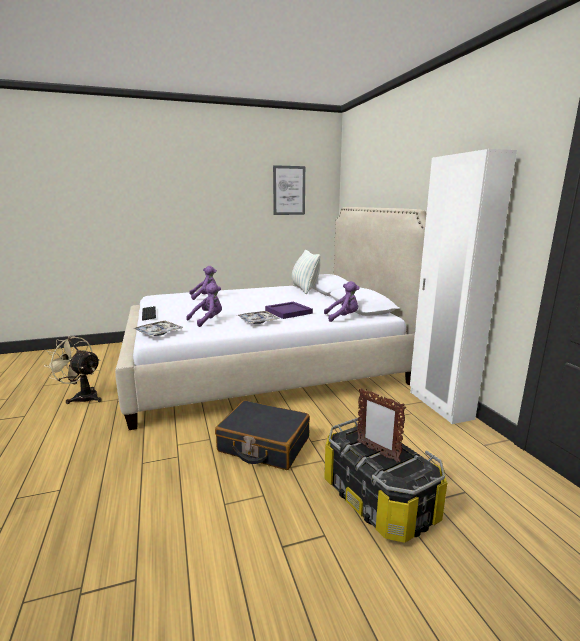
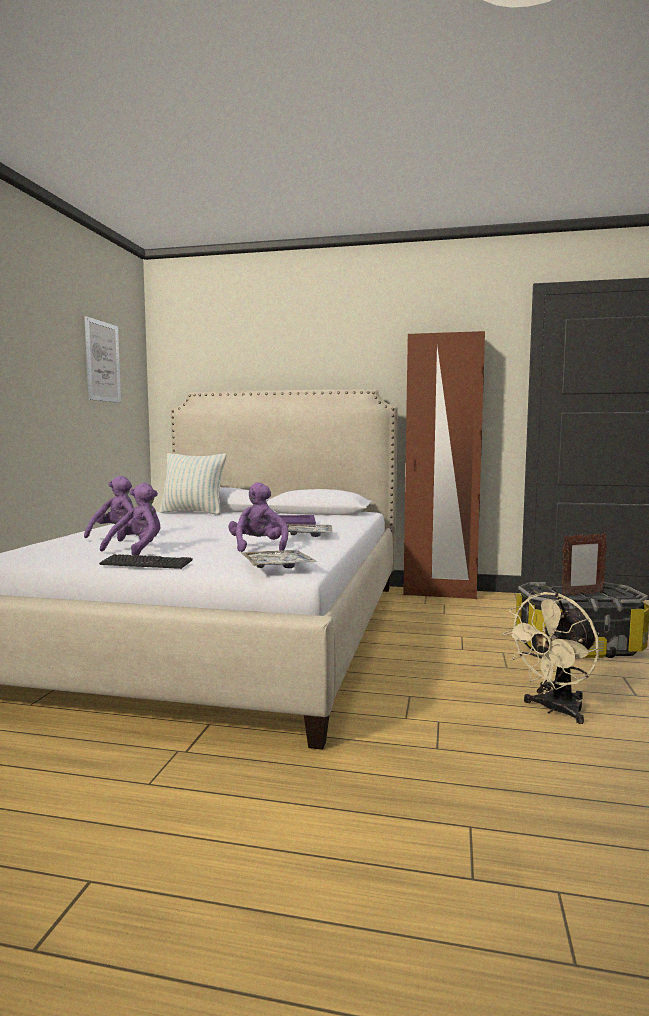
camera: 60 degrees left, 10 degrees down
beige fan [44,336,102,404] -> beige fan moved to [503,592,599,724]
black suitcase [215,400,310,470] -> none
purple plush toy [324,281,359,322] -> purple plush toy moved to [100,483,160,555]
white wardrobe [410,149,517,424] -> brown wardrobe [403,331,485,599]

